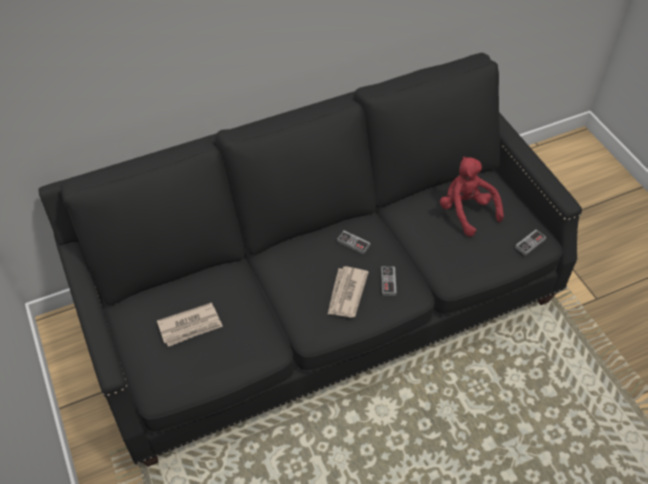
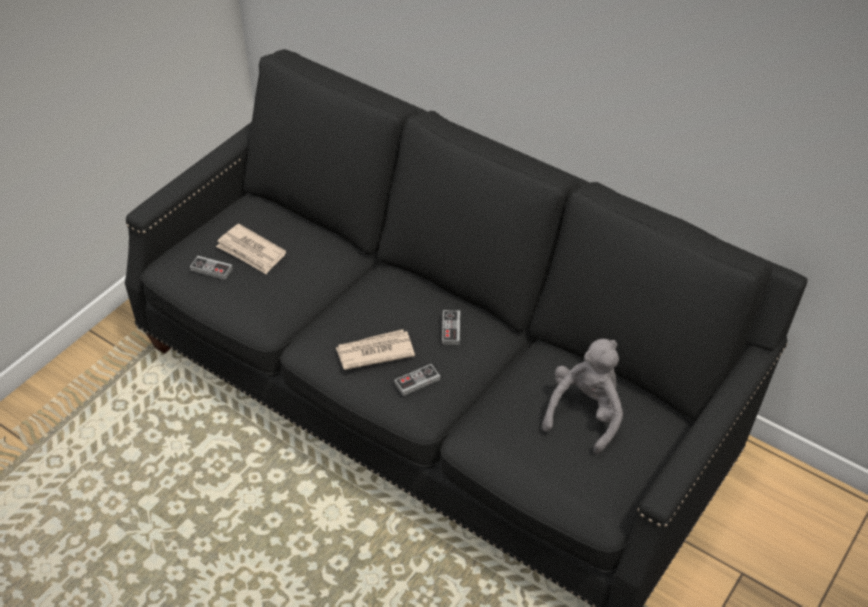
camera: 60 degrees right, 5 degrees down
red plush toy [440,156,504,237] -> grey plush toy [542,339,623,454]
game controller [515,230,546,255] -> game controller moved to [190,256,233,280]

